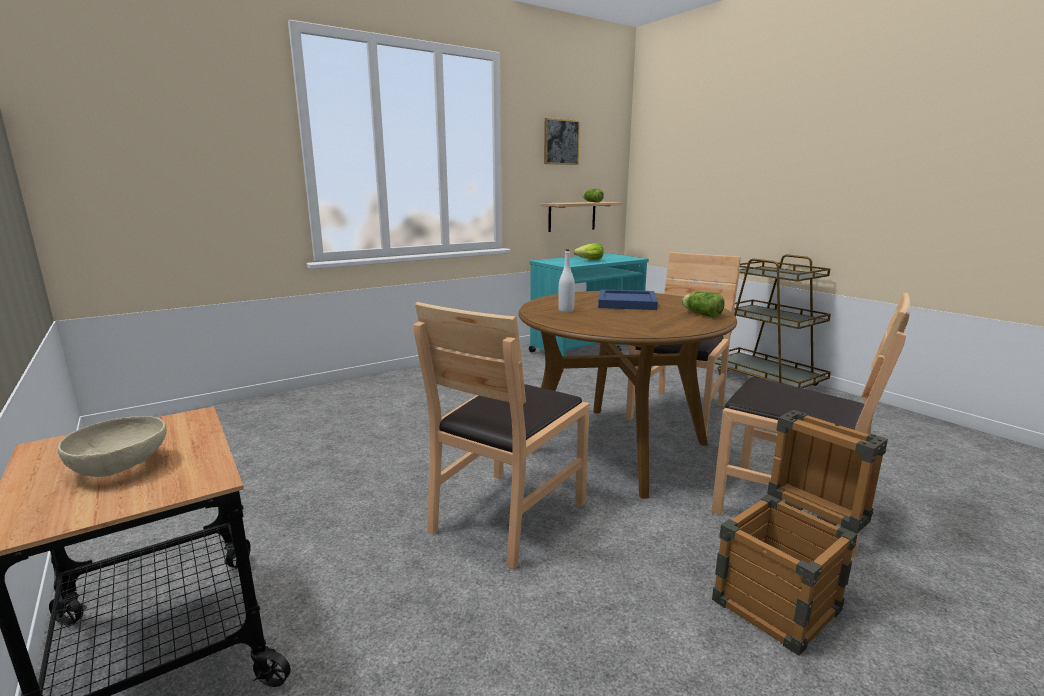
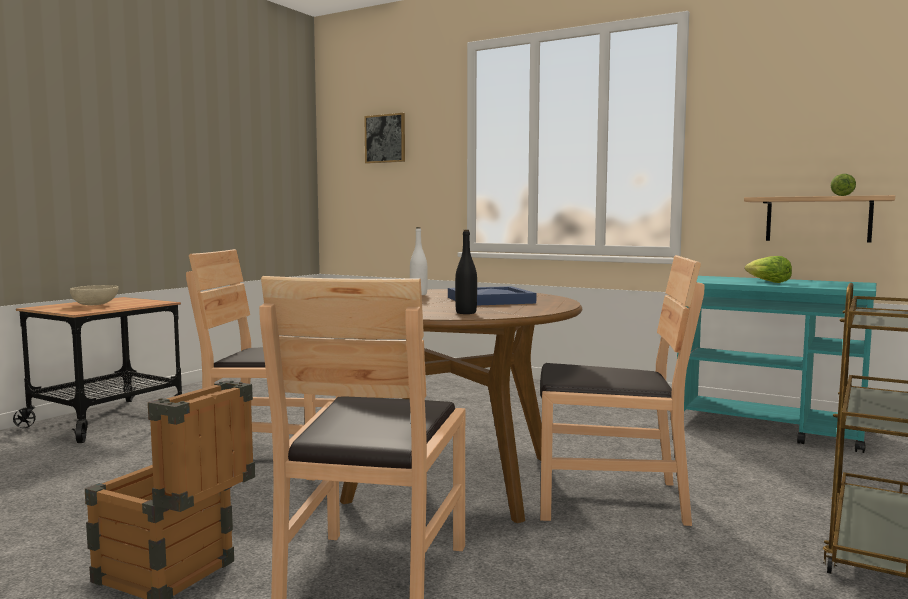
camera: 65 degrees right, 10 degrees down
picture [544,118,580,165] -> picture moved to [364,113,405,164]
lettuce [682,292,725,317] -> black bottle [455,230,477,314]

